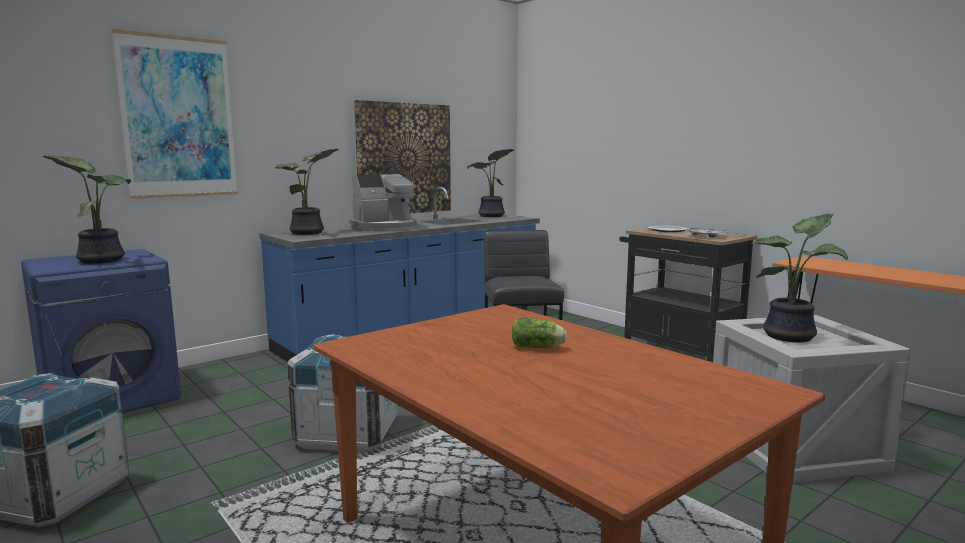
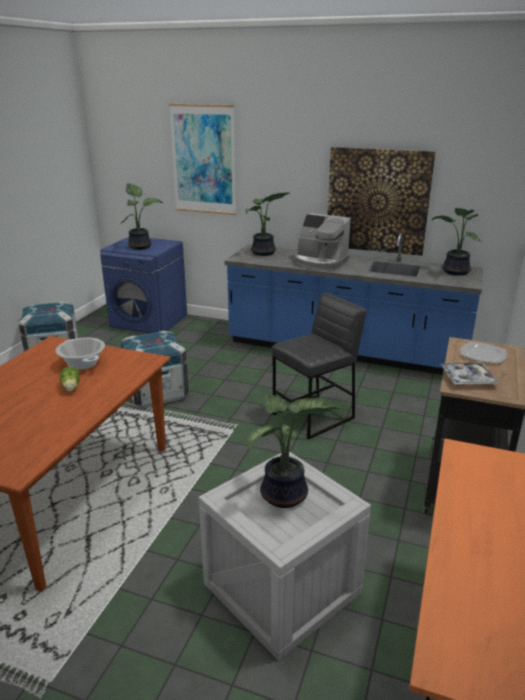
camera: 60 degrees right, 15 degrees up
none -> cooking pot [55,337,105,370]

